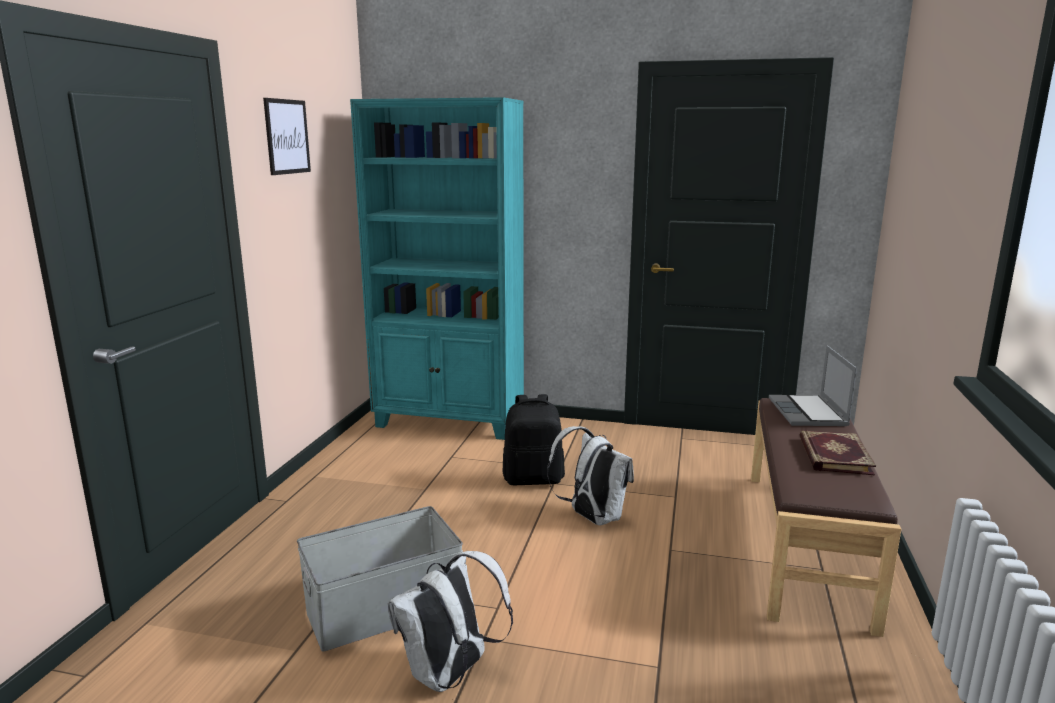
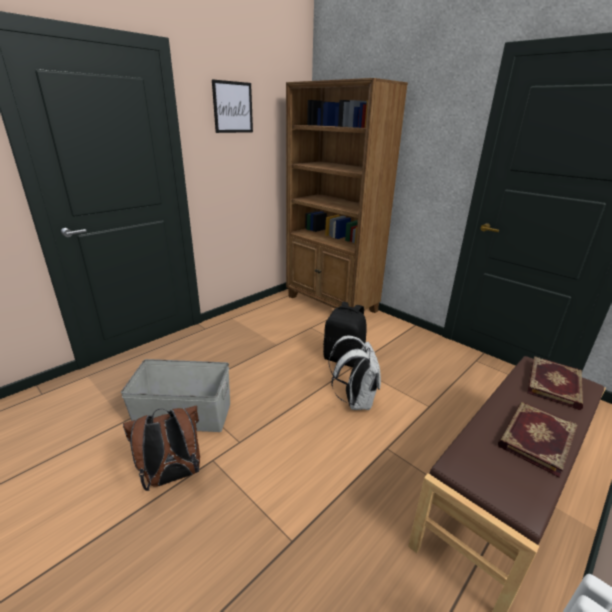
camera: 30 degrees right, 10 degrees up
turquoise bookcase [350,97,524,440] -> brown bookcase [286,78,408,313]
white backpack [388,551,513,692] -> brown backpack [123,405,200,491]
laptop [769,346,857,426] -> book [527,356,583,410]

